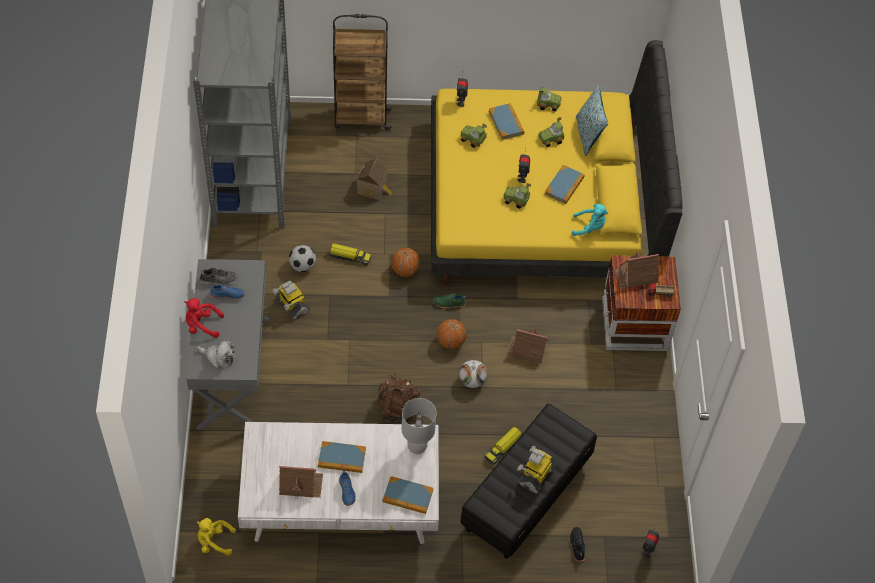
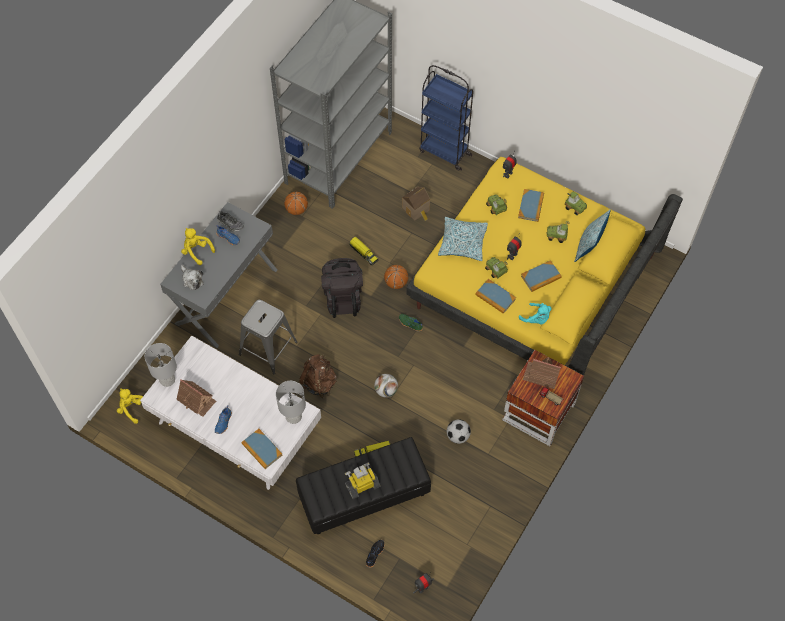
camera: 35 degrees right, 5 degrees up
red plush toy [185,298,224,338] -> yellow plush toy [181,228,215,265]
toy robot [272,280,310,320] -> none
football [289,245,316,272] -> football moved to [447,419,471,444]
book [318,441,366,473] -> book moved to [475,279,516,314]
brown cart [333,14,393,131] -> blue cart [419,65,473,171]
basketball [437,319,466,349] -> basketball moved to [284,192,308,215]
toy house [506,328,548,364] -> none
none -> grey table lamp [145,343,177,387]
none -> grey stool [239,300,298,374]
none -> black backpack [321,258,363,318]
none -> pillow [438,217,488,261]

